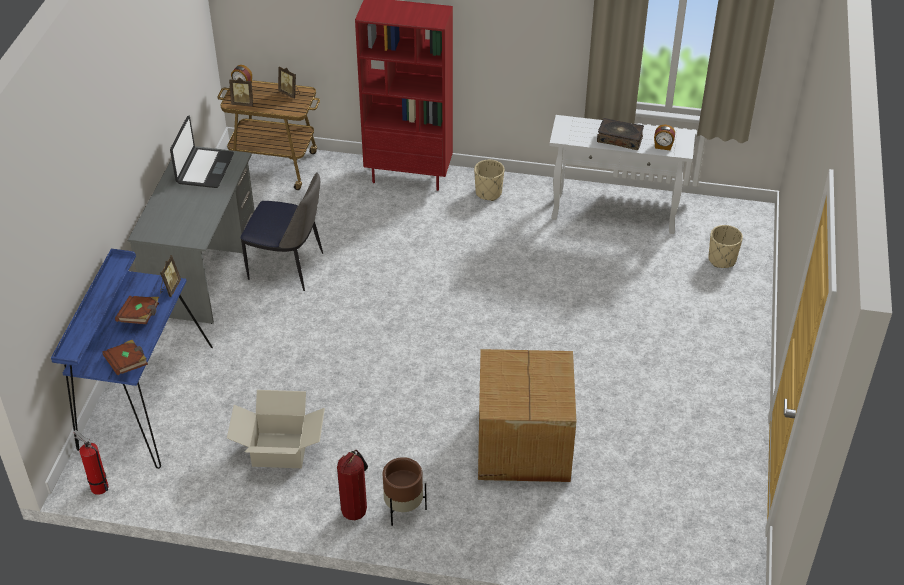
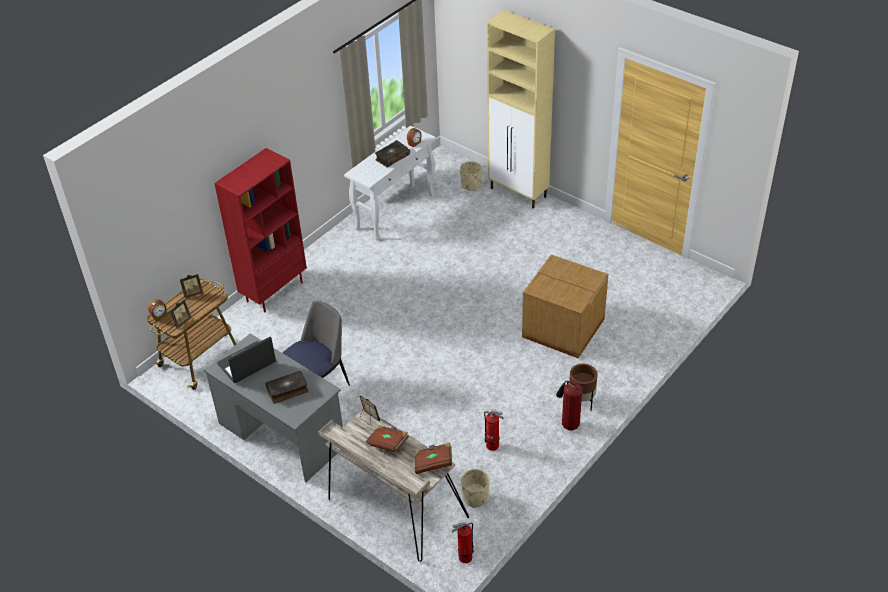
camera: 60 degrees left, 0 degrees up
blue desk [51,248,213,469] -> beige desk [318,409,469,562]
laptop [170,116,234,188] -> laptop turned 75 degrees counterclockwise [217,337,276,383]
cardboard box [227,390,325,468] -> fire extinguisher [484,410,504,451]
beige planter [474,160,504,201] -> beige planter moved to [461,469,490,508]
none -> book [265,371,308,404]
none -> beige cabinet [487,10,555,209]

